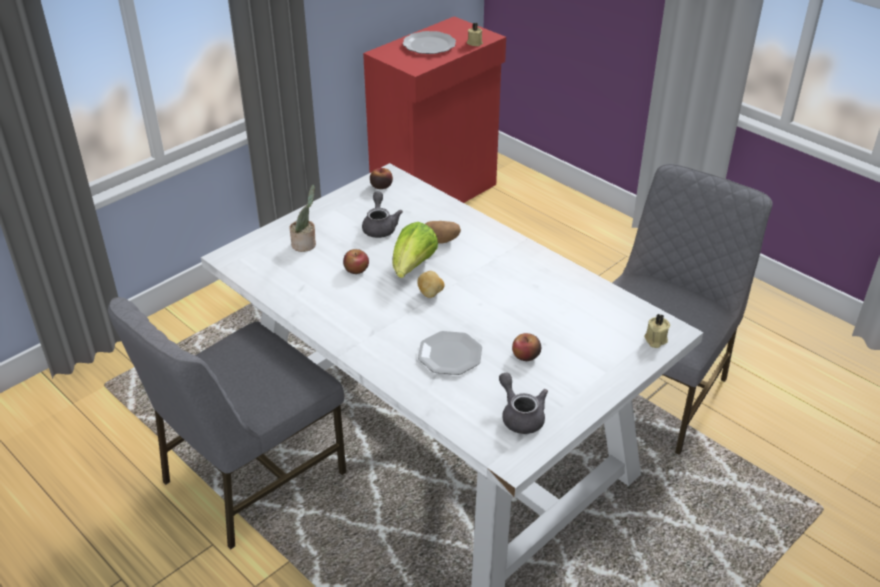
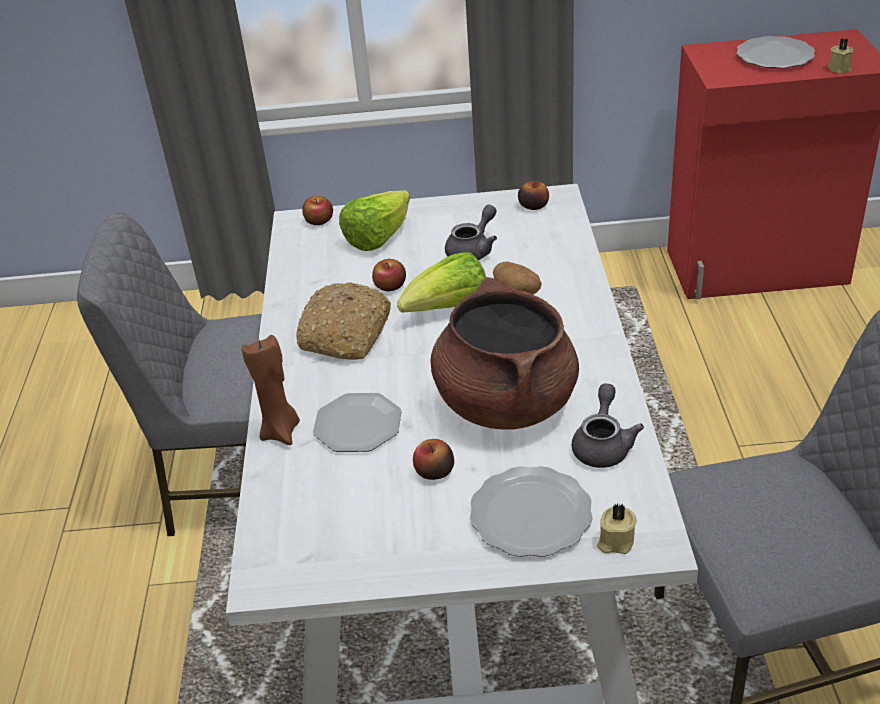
camera: 45 degrees right, 0 degrees up
potted plant [290,184,316,252] -> lettuce [339,190,410,251]
potato [417,271,445,298] -> none
grey teapot [499,372,548,434] -> grey teapot moved to [572,384,644,468]
none -> brown candle [242,335,300,445]
none -> bread [296,282,391,360]
none -> apple [302,196,333,225]
none -> brown cooking pot [431,277,579,430]
none -> plate [470,466,593,557]

